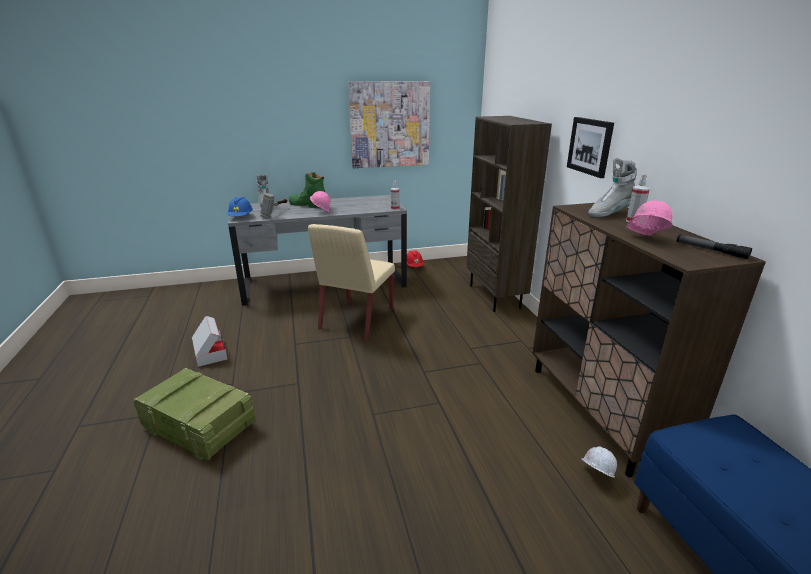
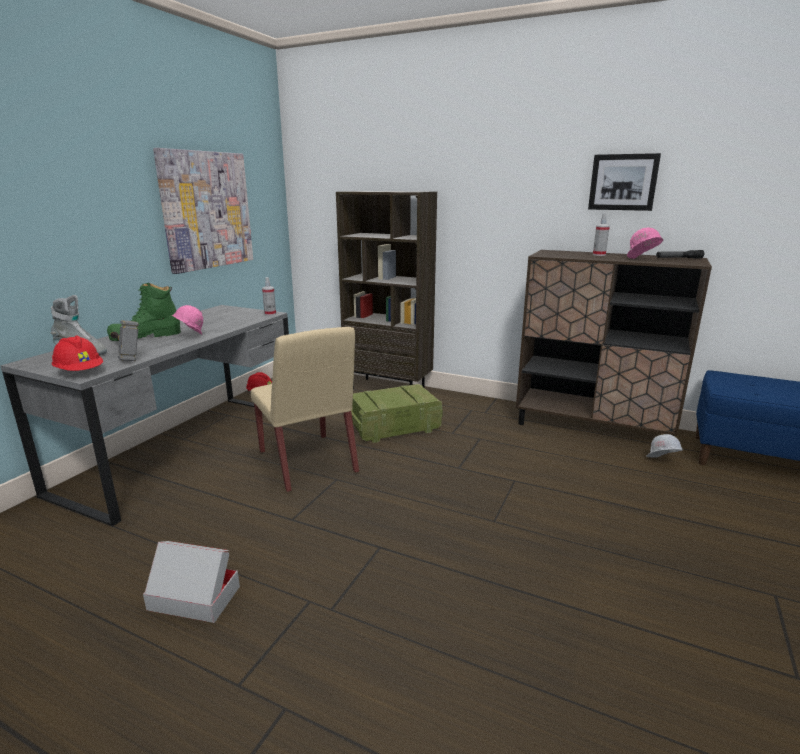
camera: 50 degrees left, 5 degrees down
crate [133,368,256,460] -> crate moved to [351,384,443,443]
blue hard hat [227,197,253,217] -> red hard hat [52,336,103,371]
picture [567,117,614,178] -> picture moved to [588,153,661,211]
grey boot [588,158,637,217] -> none

